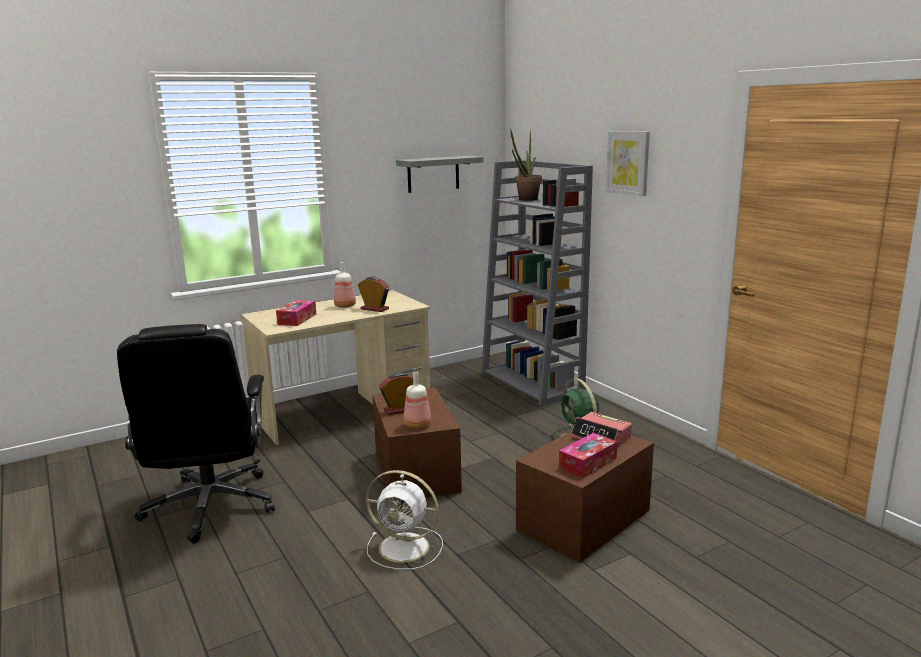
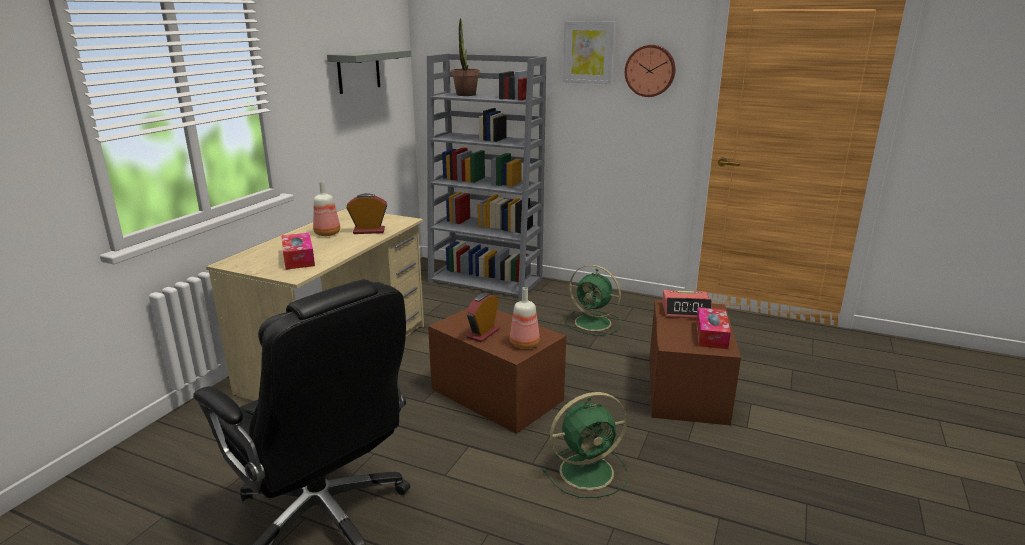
camera: 35 degrees left, 5 degrees up
white fan [366,470,443,570] -> green fan [542,392,628,498]
none -> wall clock [625,45,676,97]

